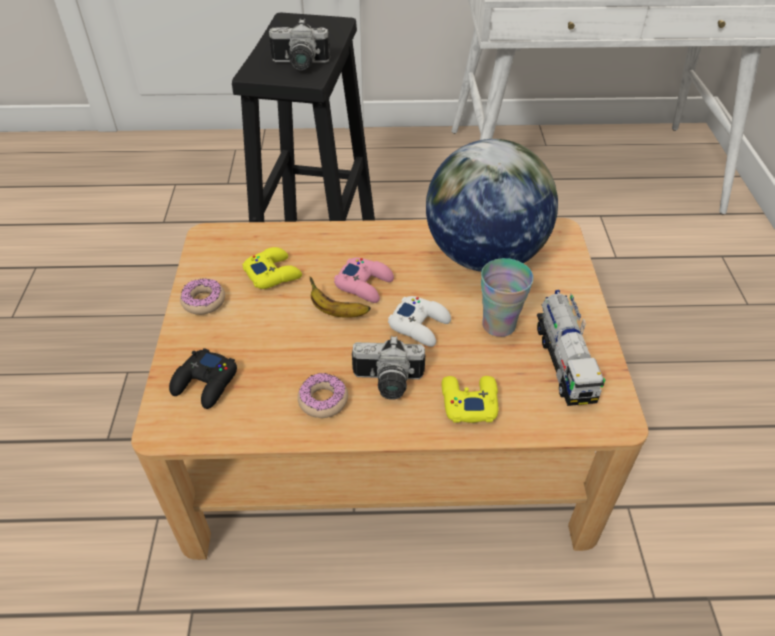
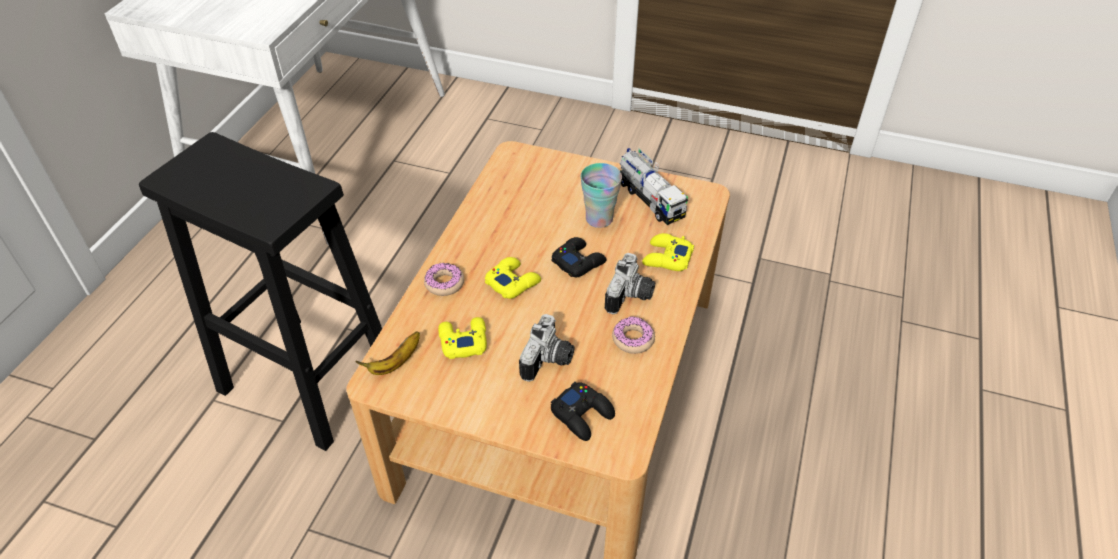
camera: 70 degrees left, 0 degrees up
donut [180,278,225,315] -> donut moved to [424,263,464,296]
camera [269,19,330,70] -> camera moved to [519,314,574,382]
banana [310,277,371,318] -> banana moved to [355,331,420,375]
pink game controller [334,258,394,303] -> yellow game controller [485,257,541,299]
white game controller [388,296,451,347] -> black game controller [552,237,606,277]
globe [426,139,558,272] -> none
toy truck [537,290,605,406] -> toy truck turned 45 degrees clockwise [620,148,688,225]

